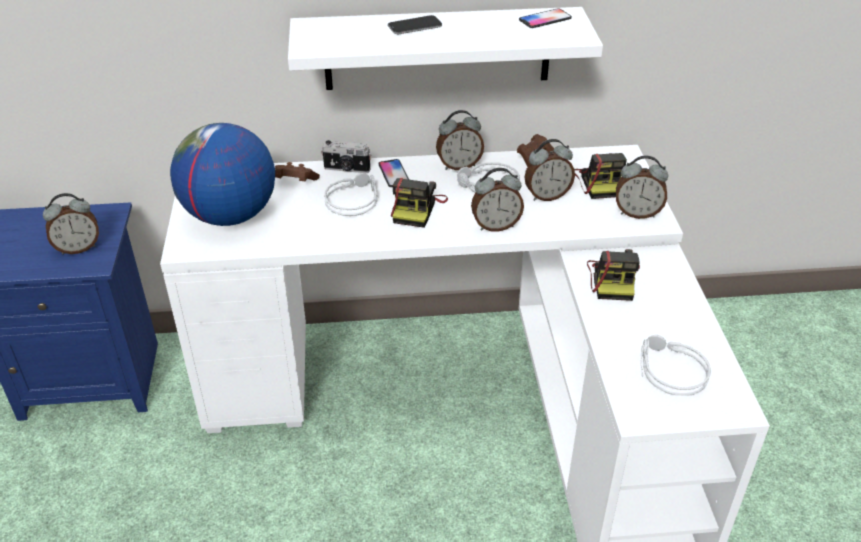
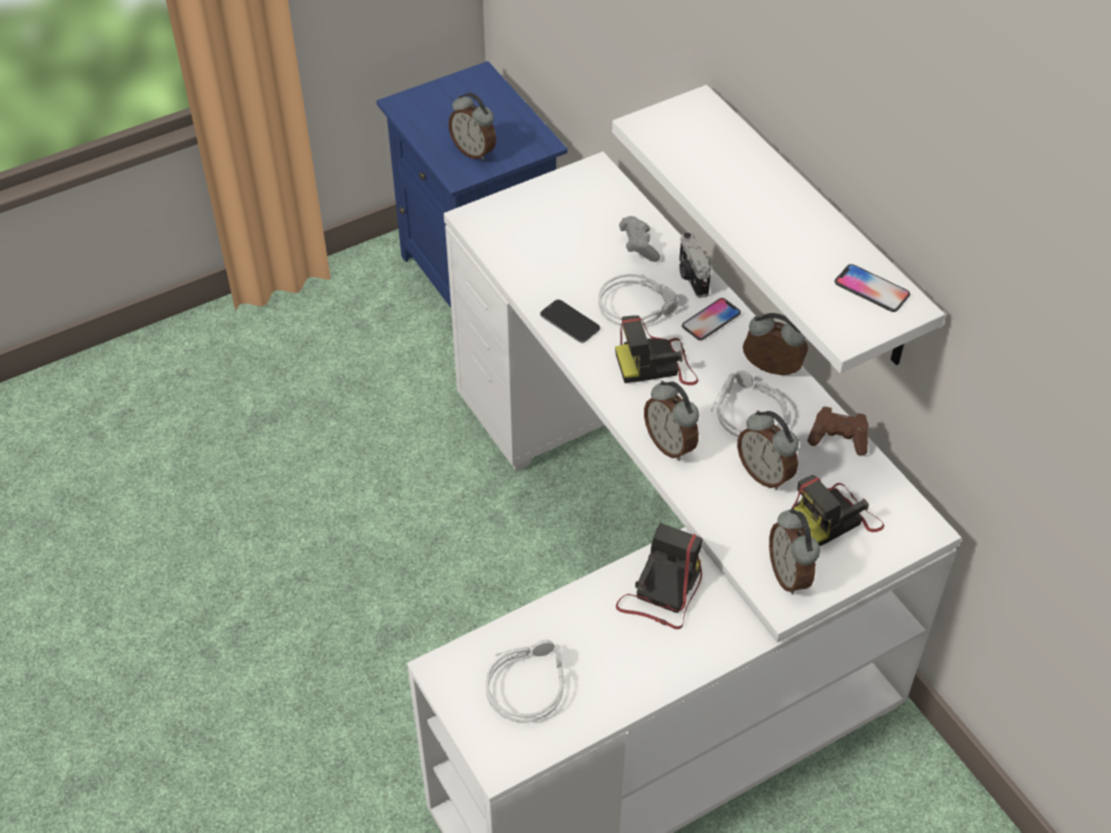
camera: 65 degrees right, 10 degrees up
globe [170,123,275,226] -> none
brown game controller [275,162,320,181] -> grey game controller [619,216,660,262]
phone [388,15,442,34] -> phone moved to [540,300,600,343]
alarm clock [436,110,484,170] -> alarm clock turned 150 degrees clockwise [743,313,808,375]
camera [587,249,640,301] -> camera turned 135 degrees clockwise [616,523,702,629]

